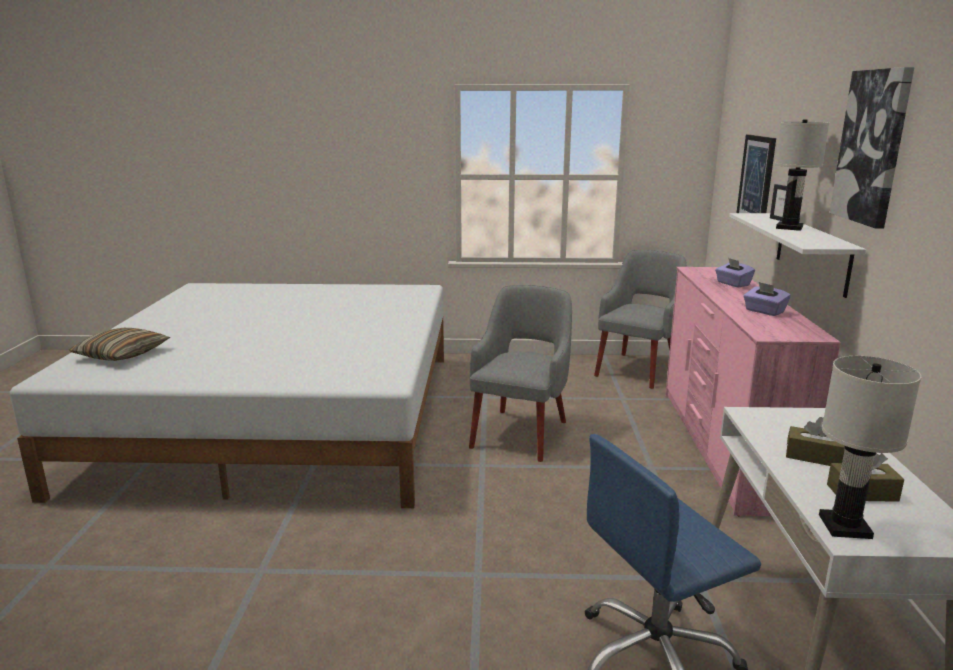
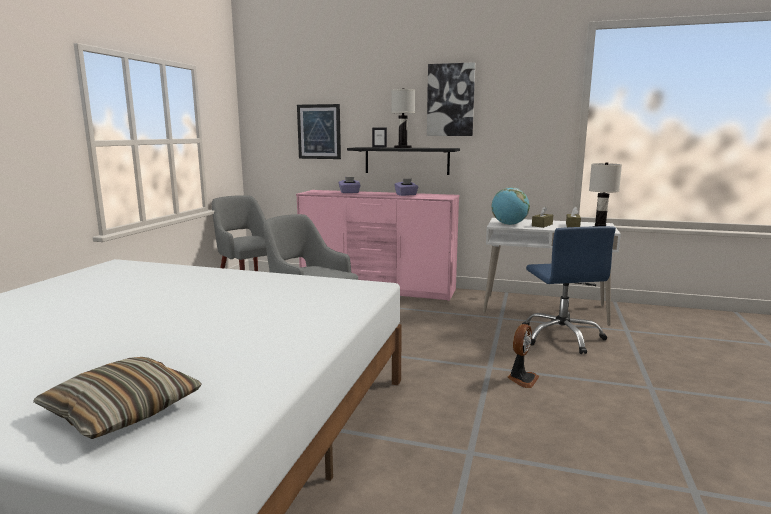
camera: 75 degrees left, 5 degrees down
white shelf [729,213,866,298] -> black shelf [347,147,460,175]
none -> globe [492,188,530,225]
none -> fan [507,324,539,388]

